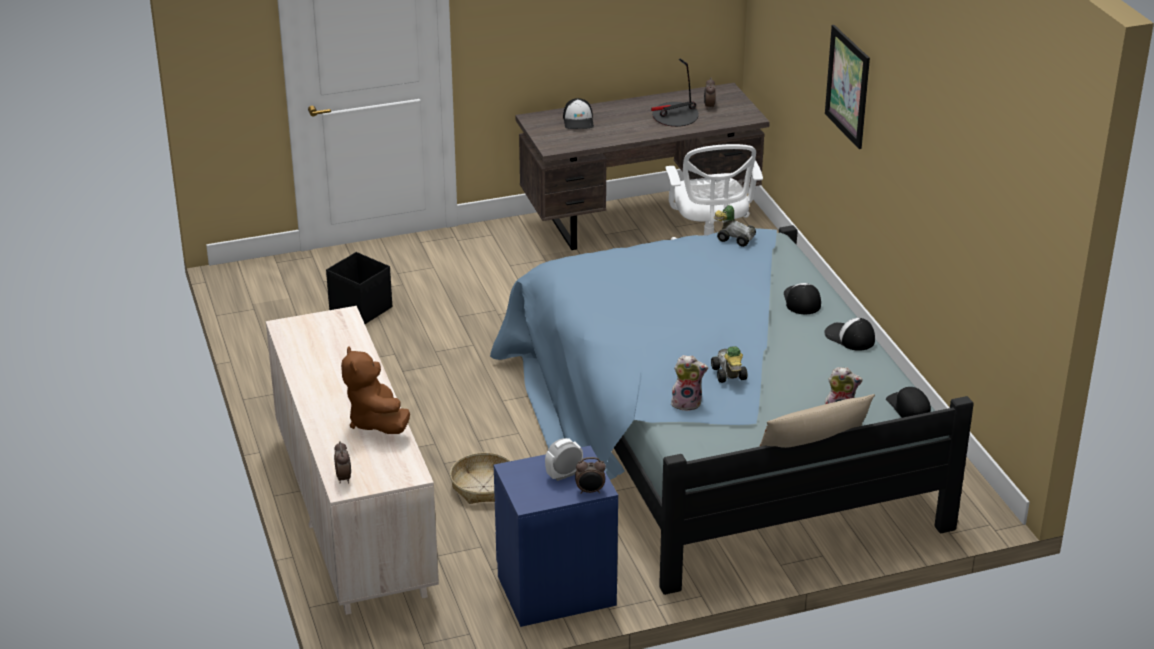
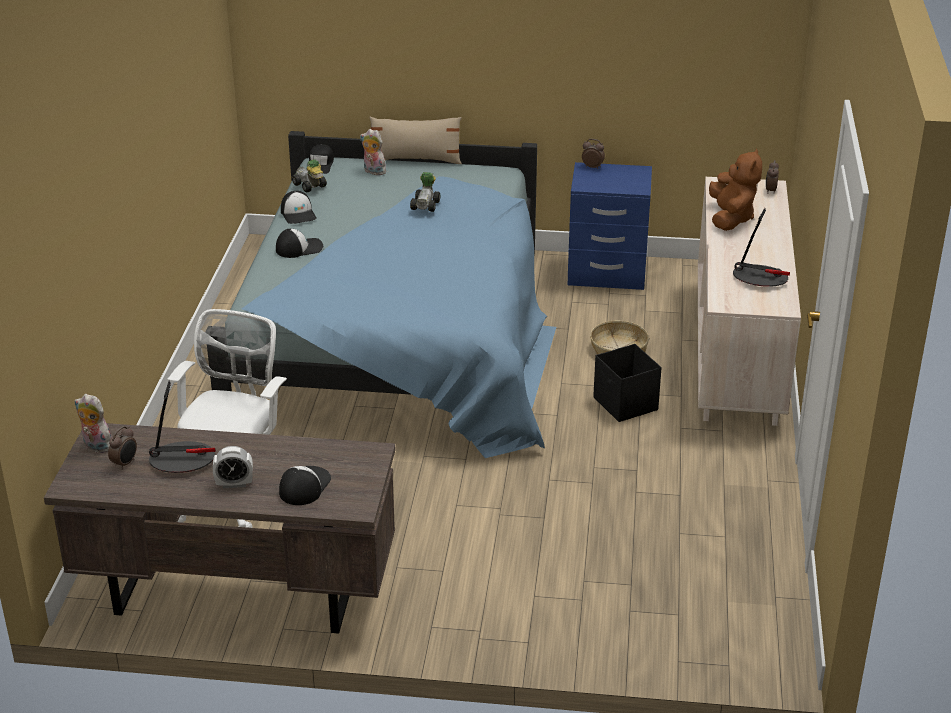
camera: 155 degrees left, 0 degrees up
black storage box [326,252,392,324] -> black storage box moved to [593,344,662,422]
alarm clock [545,438,583,481] -> alarm clock moved to [213,446,253,489]
plush toy [671,355,708,411] -> plush toy moved to [74,394,112,453]
toy car [714,205,756,247] -> toy car moved to [292,159,327,192]
cap [784,283,821,314] -> cap turned 135 degrees counterclockwise [276,229,323,258]
picture [825,25,870,149] -> none
none -> table lamp [733,208,790,287]

